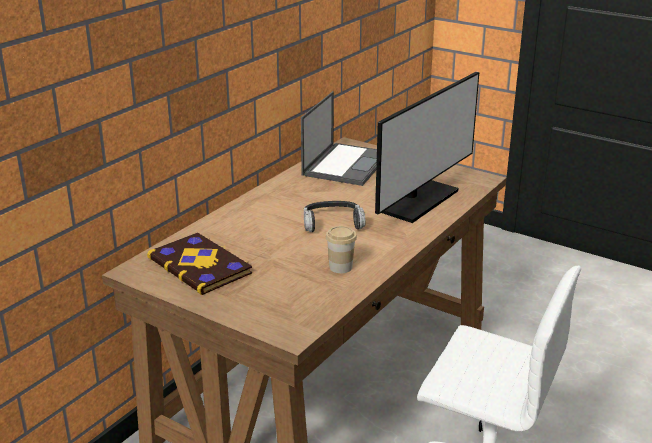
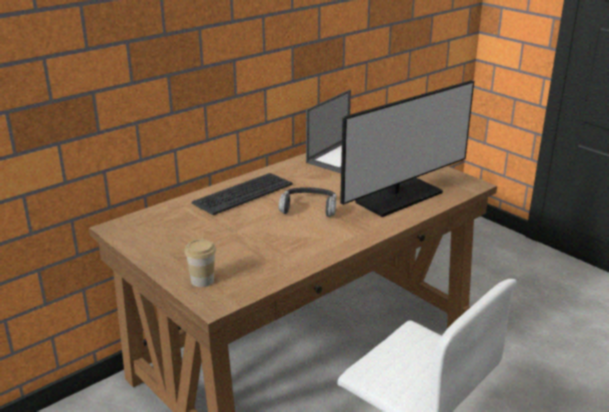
camera: 15 degrees right, 0 degrees up
book [147,232,252,295] -> none
cup [326,226,357,273] -> cup moved to [184,239,216,287]
none -> keyboard [192,173,293,215]

